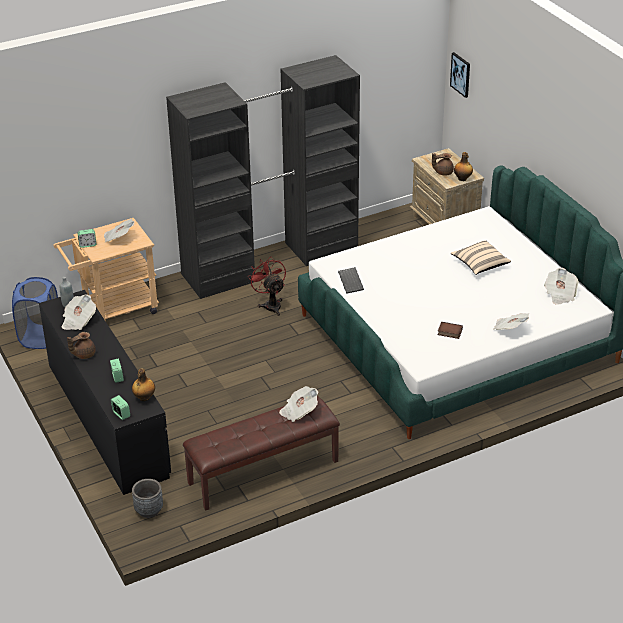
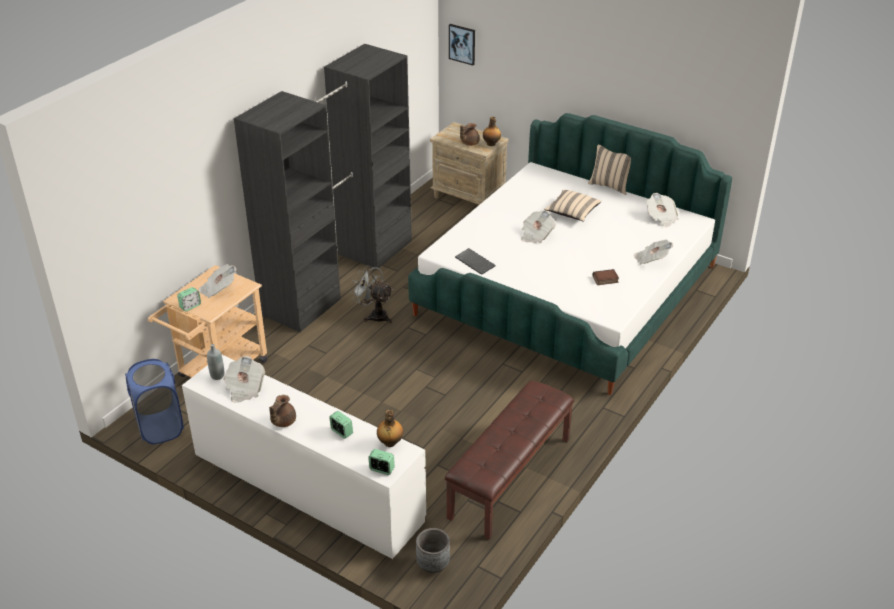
camera: 30 degrees left, 0 degrees up
black dresser [39,290,171,495] -> white dresser [182,355,426,559]
red fan [248,257,286,316] -> grey fan [350,265,393,323]
newspaper [279,386,319,422] -> newspaper moved to [521,210,556,243]
none -> beige pillow [588,145,631,195]

